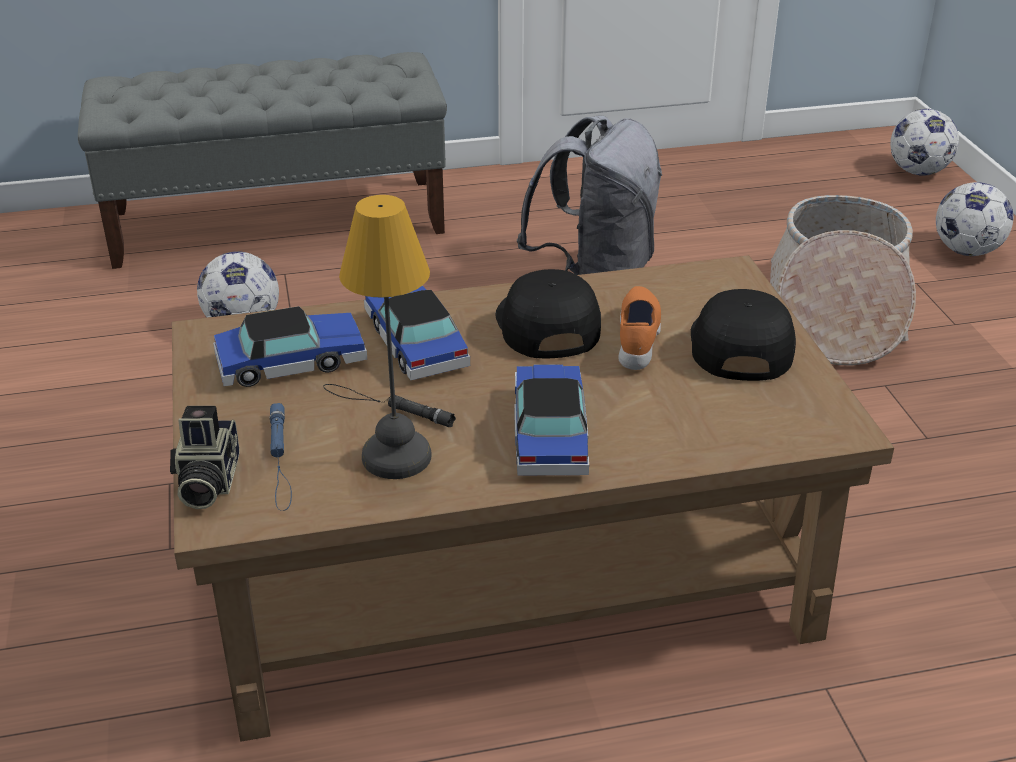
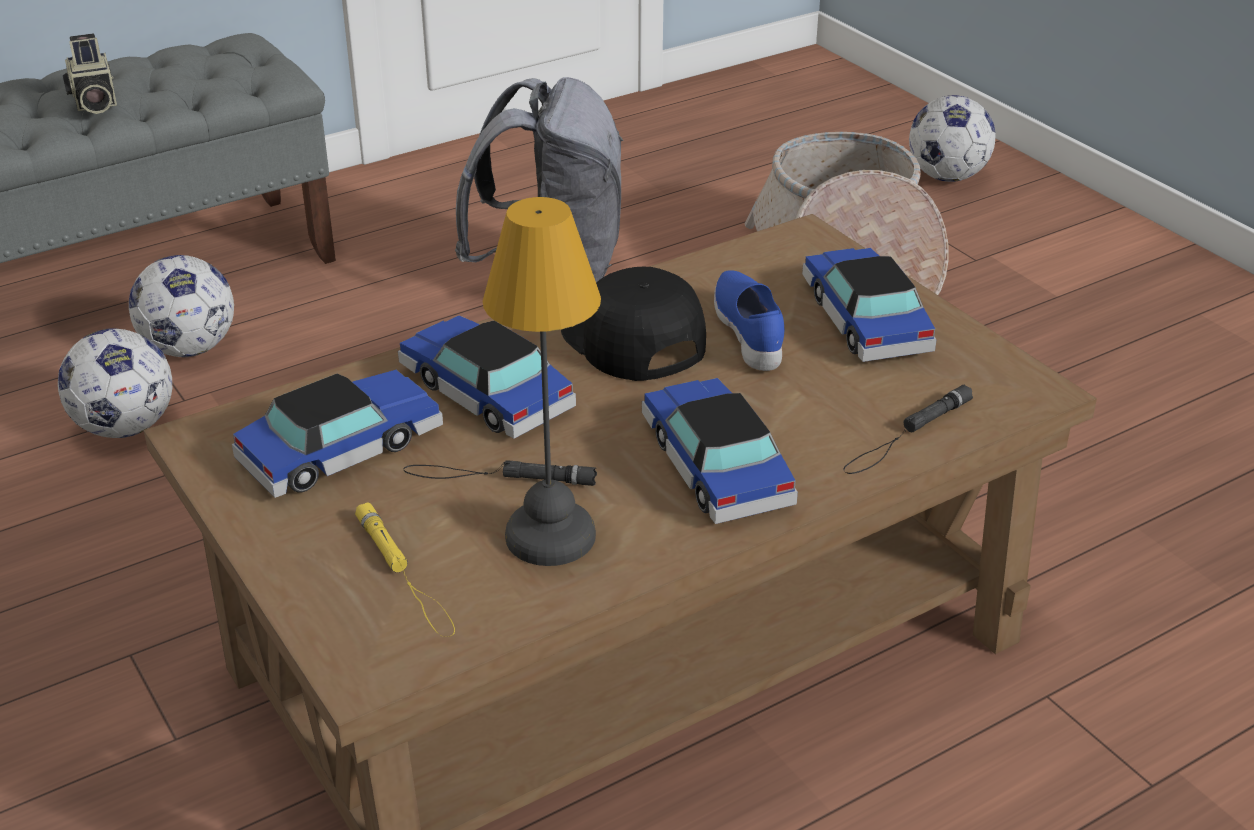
camera: 20 degrees left, 0 degrees up
camera [170,406,239,509] -> camera moved to [63,34,117,114]
blue flashlight [269,403,292,511] -> yellow flashlight [355,502,455,637]
orange shoe [619,286,661,370] -> blue shoe [714,270,784,371]
black cap [691,289,796,381] -> toy car [802,248,937,362]
football [890,109,959,176] -> football moved to [129,255,234,357]
none -> black flashlight [843,385,973,474]

